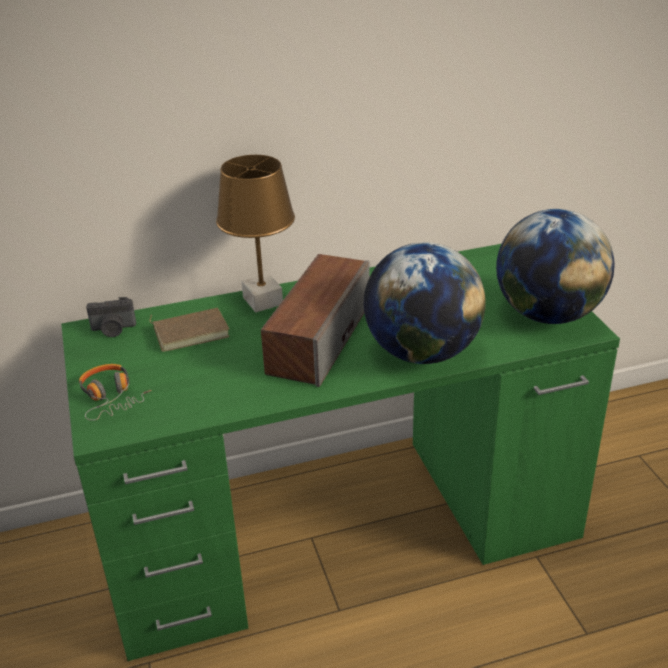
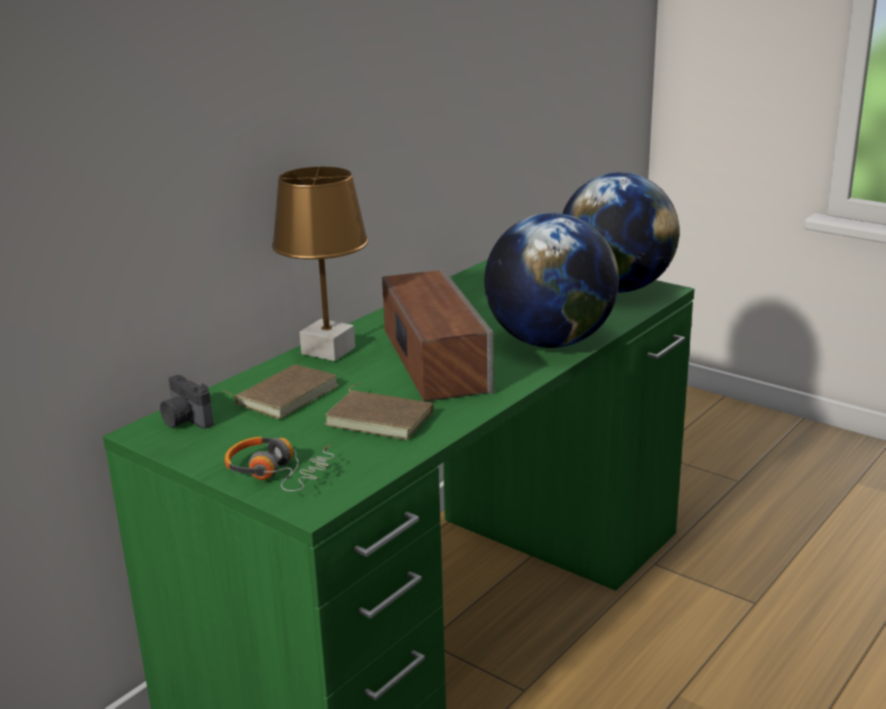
camera: 35 degrees left, 10 degrees down
camera [86,297,136,337] -> camera turned 90 degrees clockwise [160,375,214,429]
none -> brown book [325,383,433,440]

